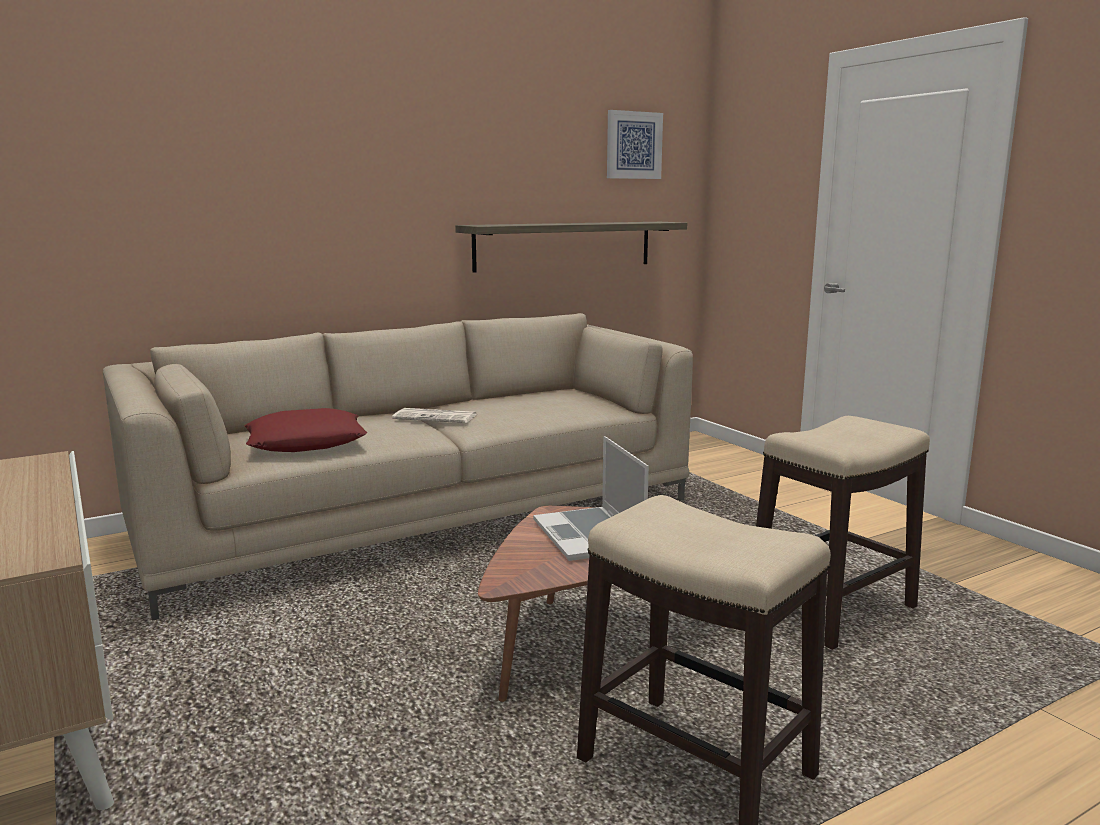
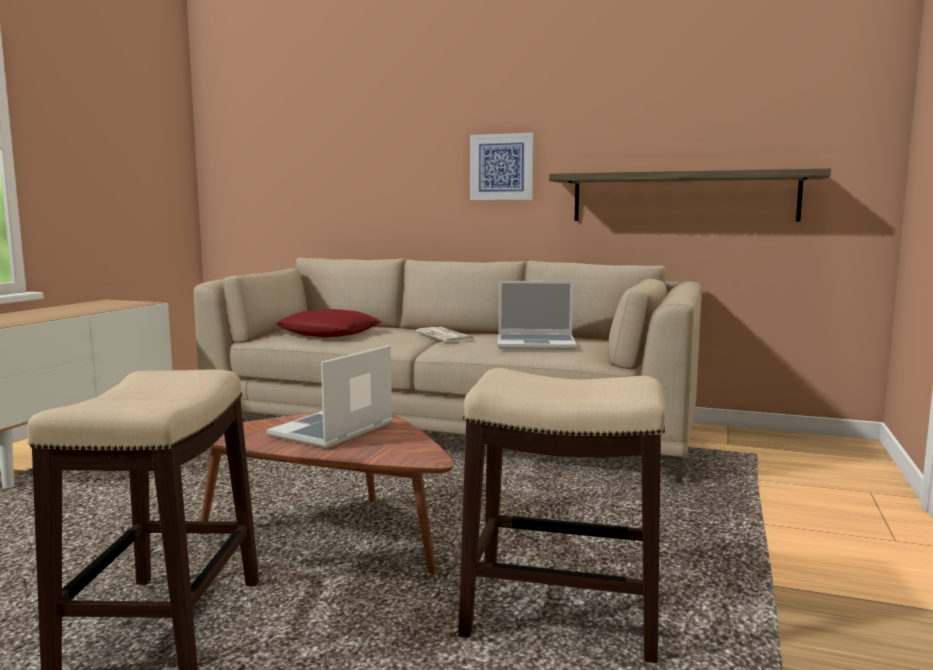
camera: 50 degrees right, 5 degrees down
picture [607,110,663,179] -> picture moved to [470,133,534,200]
none -> laptop [498,281,577,350]

